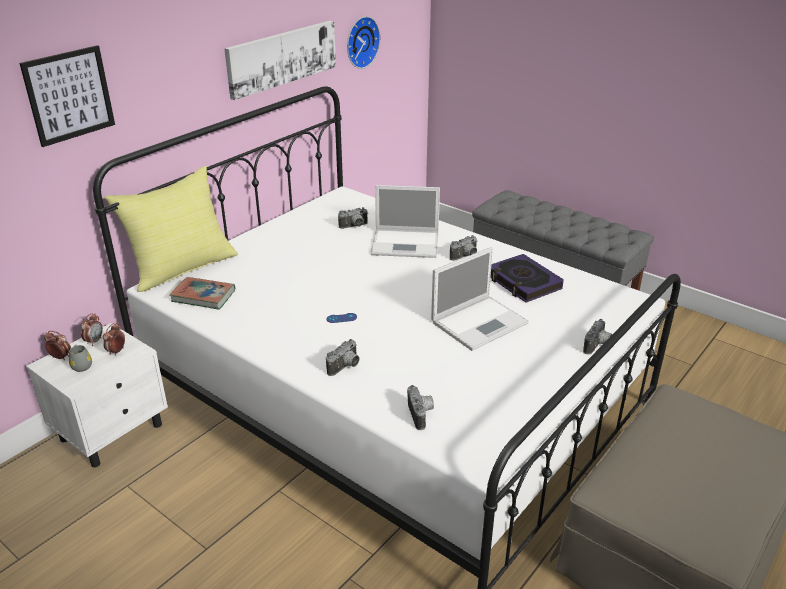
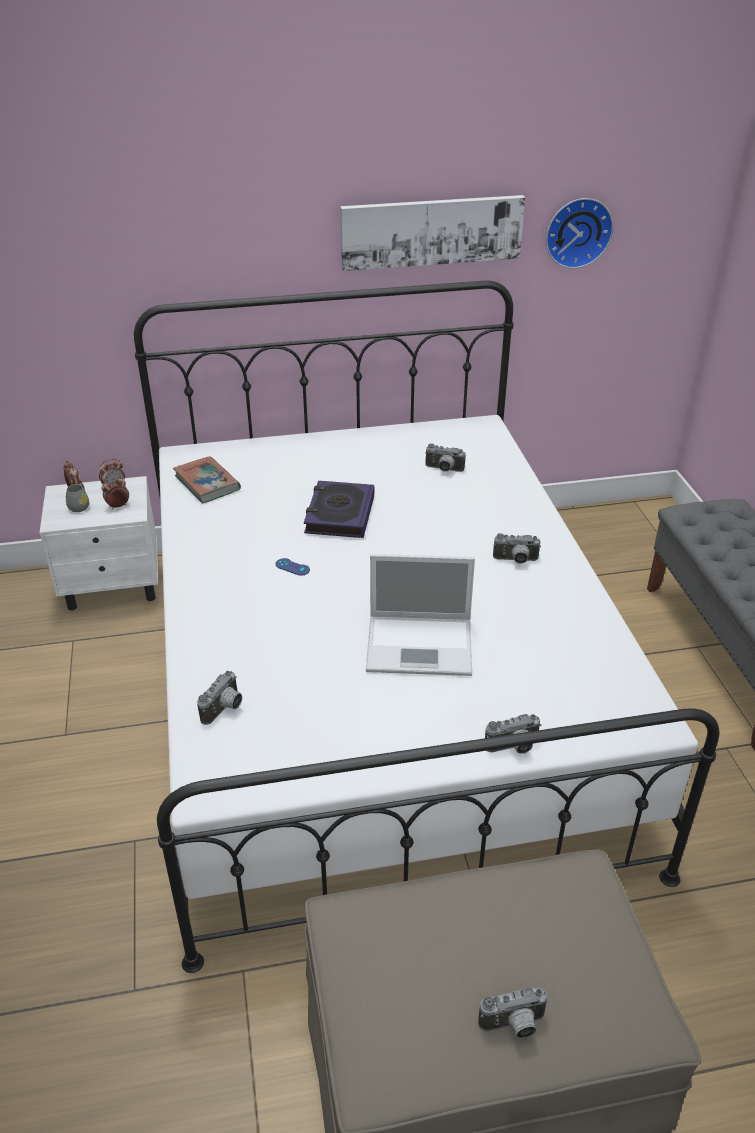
camera: 40 degrees right, 5 degrees up
picture [20,45,115,147] -> none
yellow pillow [104,166,238,292] -> none
camera [326,339,359,376] -> camera moved to [478,987,549,1039]
laptop [371,185,440,258] -> none
book [490,254,564,303] -> book moved to [304,481,374,538]

